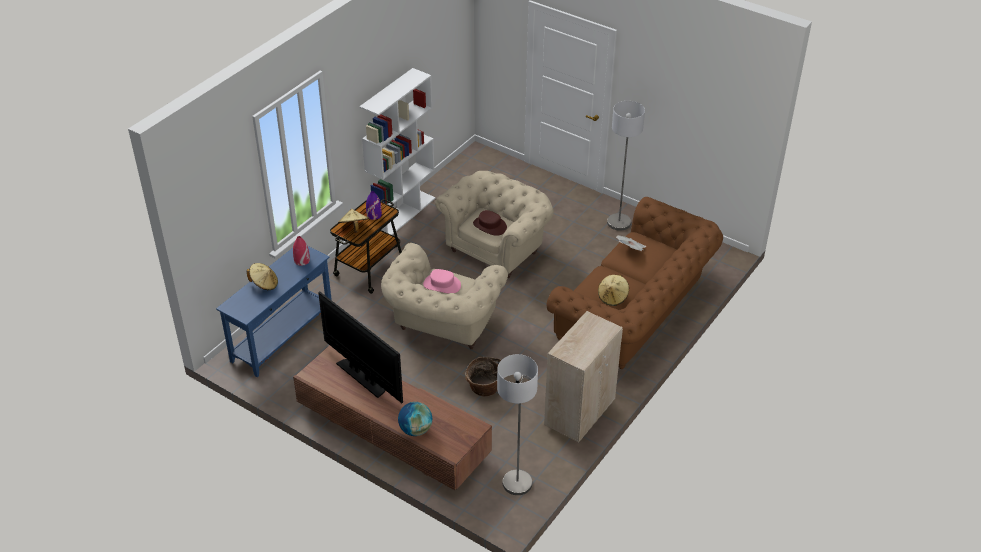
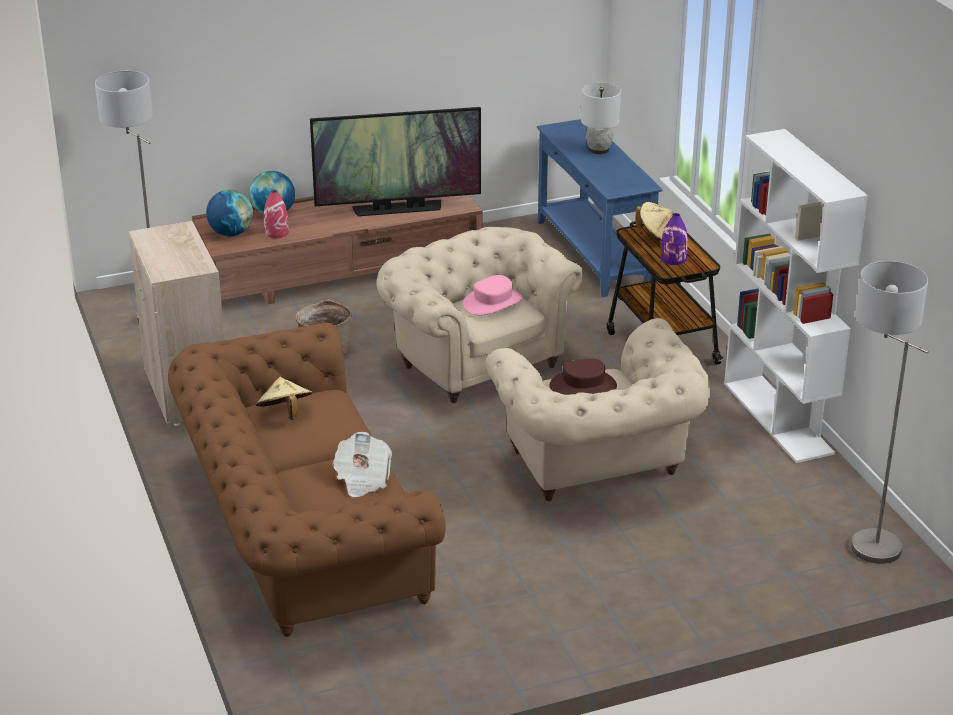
camera: 125 degrees right, 10 degrees down
beige hat [247,263,278,290] -> white table lamp [581,83,621,154]
red vase [293,236,310,266] -> red vase moved to [264,190,289,238]
grey floor lamp [607,101,645,231] -> grey floor lamp moved to [851,261,929,564]
none -> globe [206,190,253,236]

